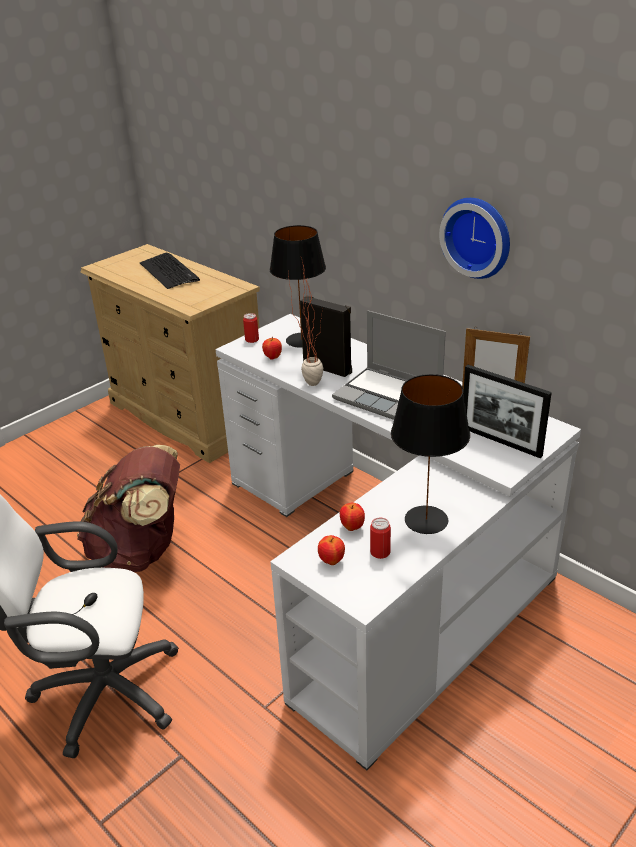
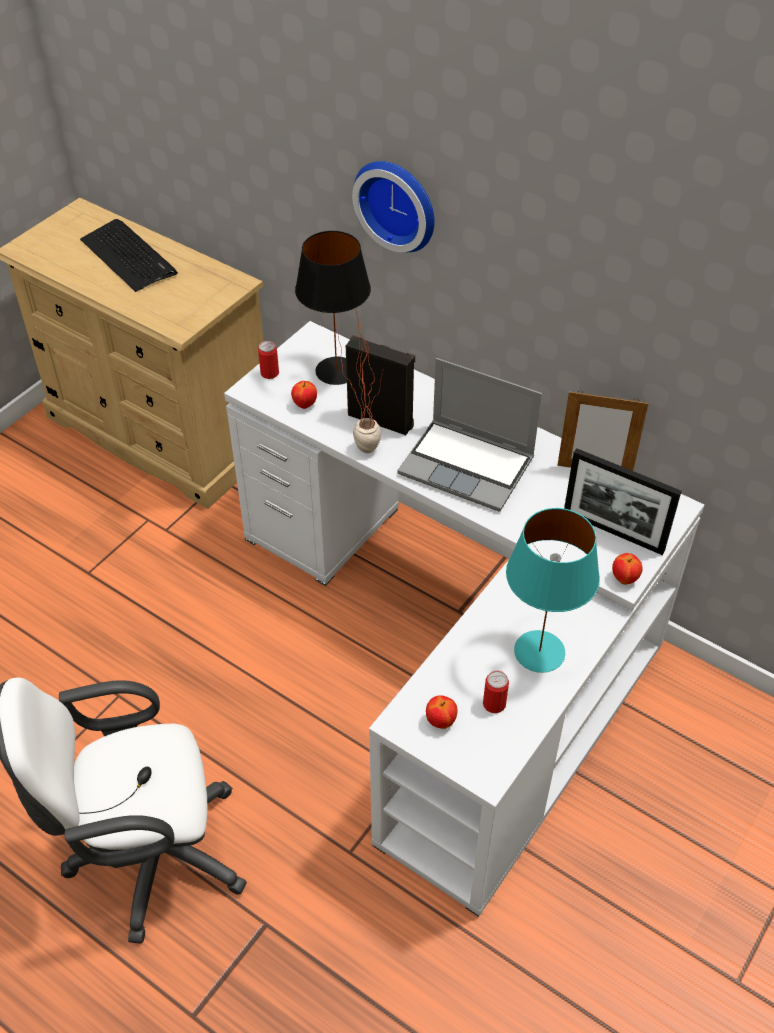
camera: 10 degrees left, 15 degrees up
brown backpack [77,445,180,572] -> none
apple [340,503,365,531] -> apple moved to [612,553,643,585]
black table lamp [391,374,470,534] -> turquoise table lamp [506,508,600,673]
wall clock [439,198,510,279] -> wall clock moved to [352,161,435,252]

